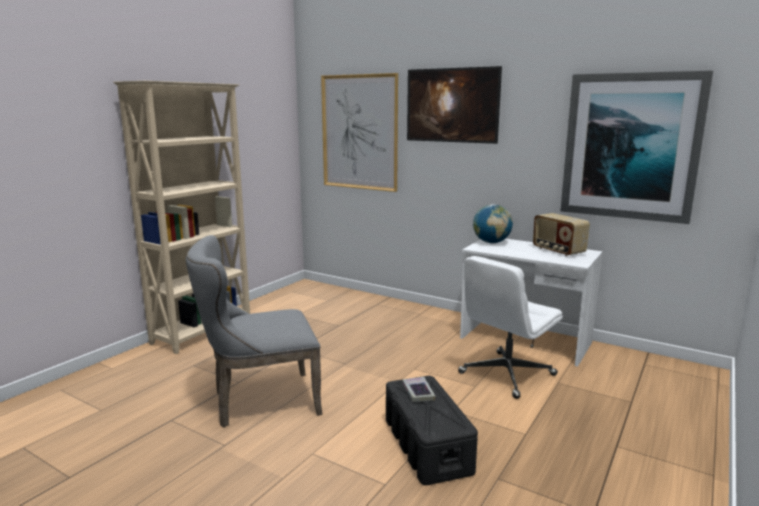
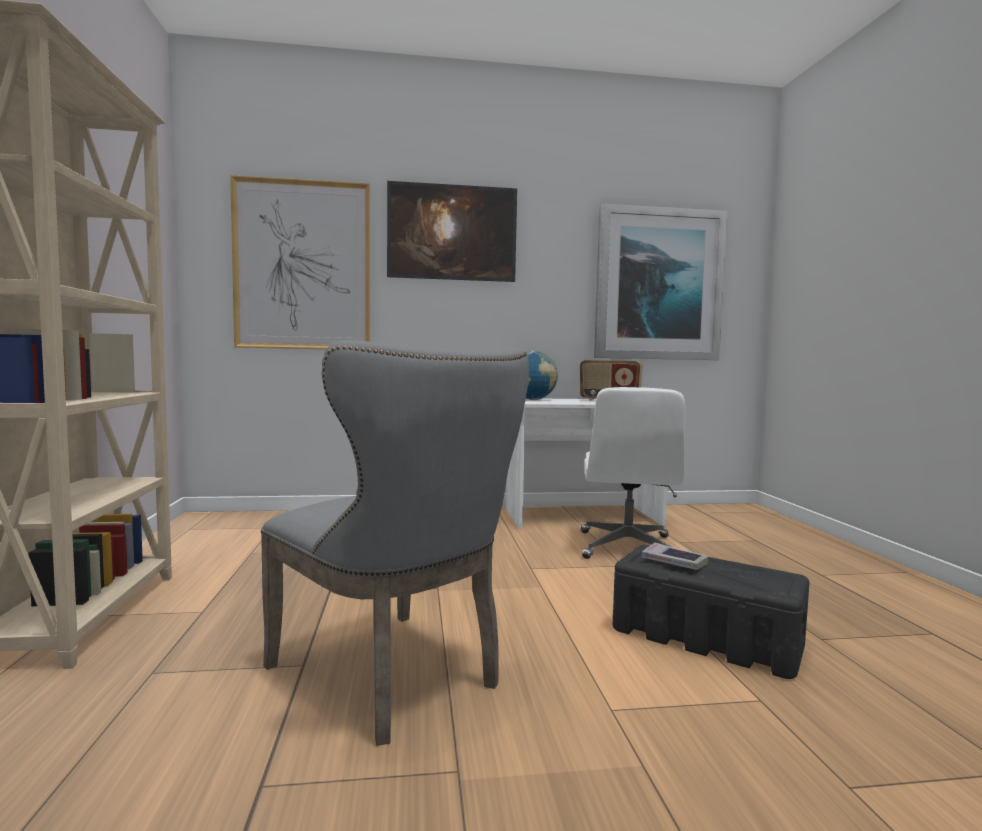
camera: 40 degrees left, 10 degrees down
grey chair [186,235,322,427] -> grey chair turned 75 degrees counterclockwise [261,340,529,746]

